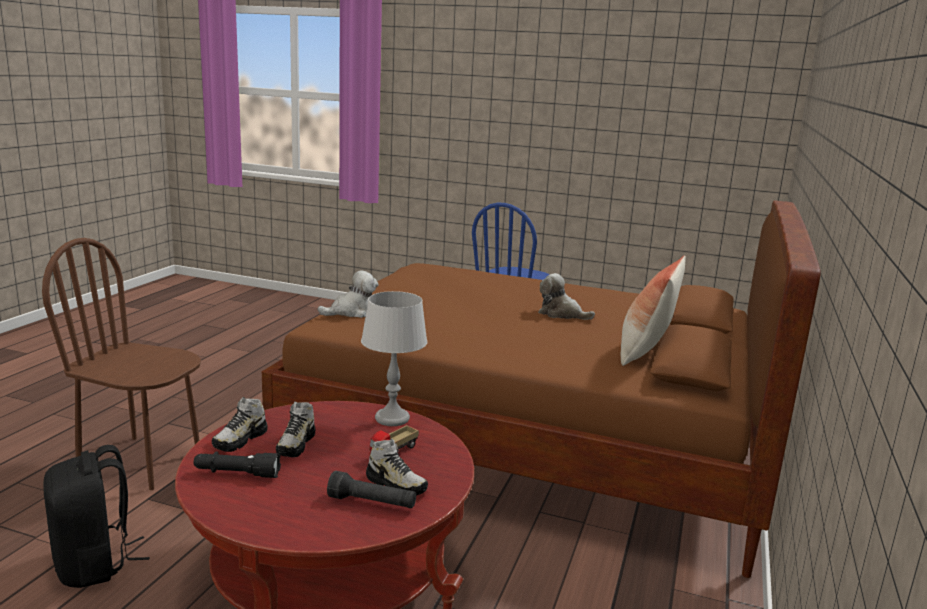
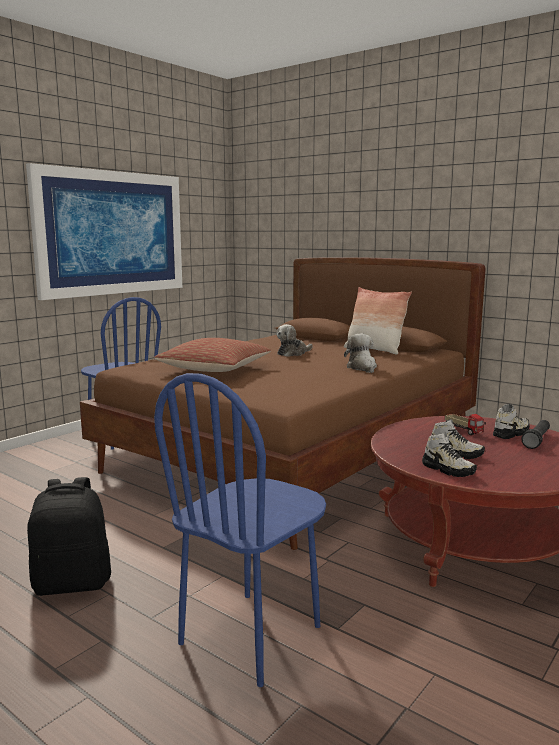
camera: 70 degrees left, 5 degrees down
brown chair [42,238,201,490] -> blue chair [154,373,326,687]
black backpack [43,445,150,588] -> black backpack moved to [27,477,111,596]
black flashlight [194,451,281,478] -> none
plush toy [318,271,379,318] -> plush toy moved to [344,334,377,373]
grey table lamp [361,291,428,426] -> none
none -> picture [26,163,182,300]
none -> pillow [154,338,271,372]

